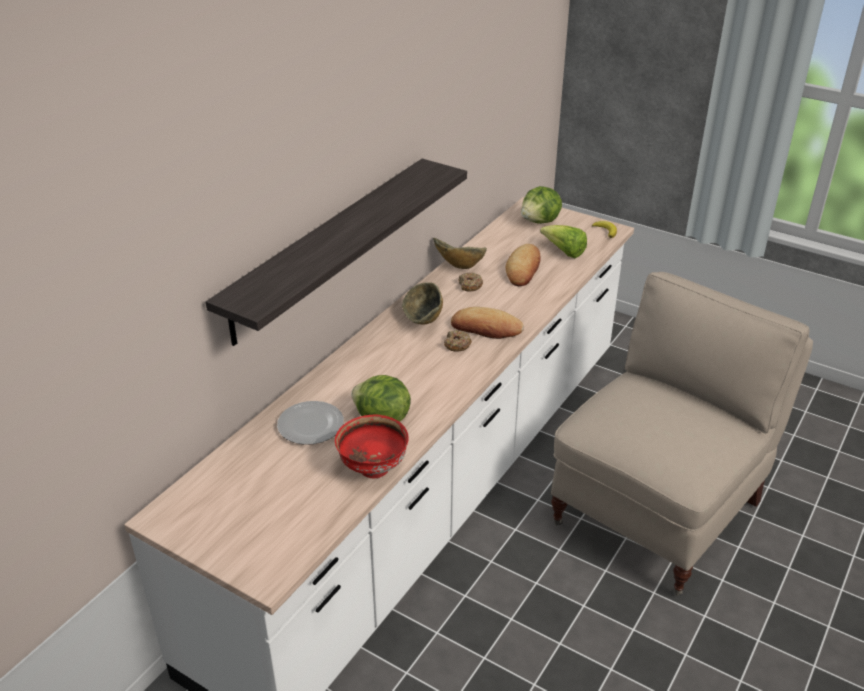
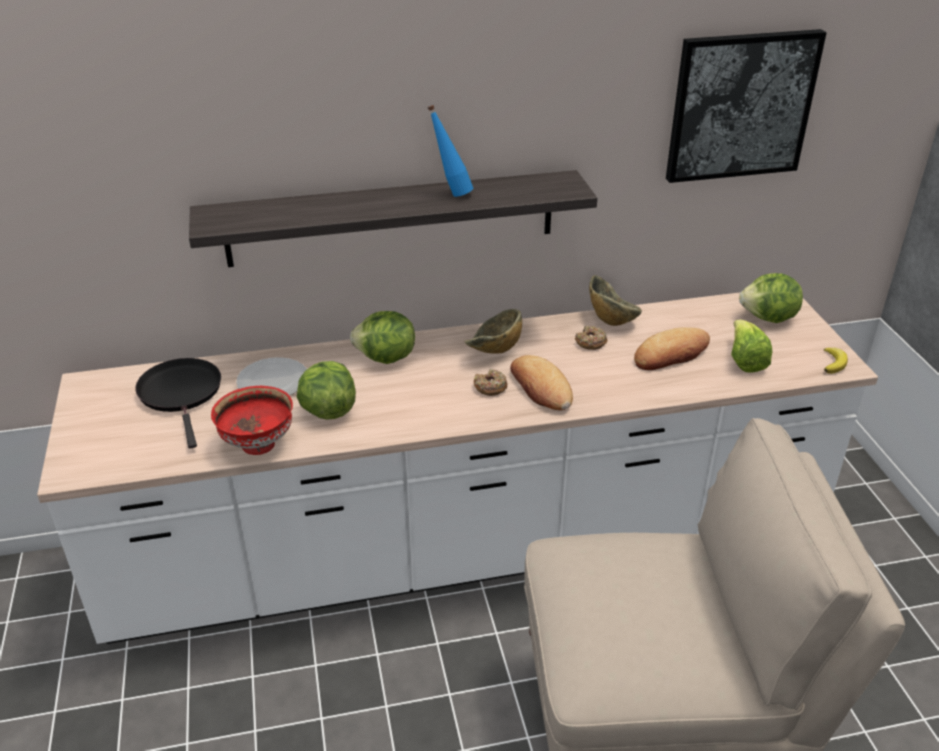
camera: 45 degrees right, 0 degrees up
none -> black frying pan [135,358,221,449]
none -> lettuce [350,311,415,364]
none -> blue bottle [427,105,473,197]
none -> picture [666,29,827,183]

